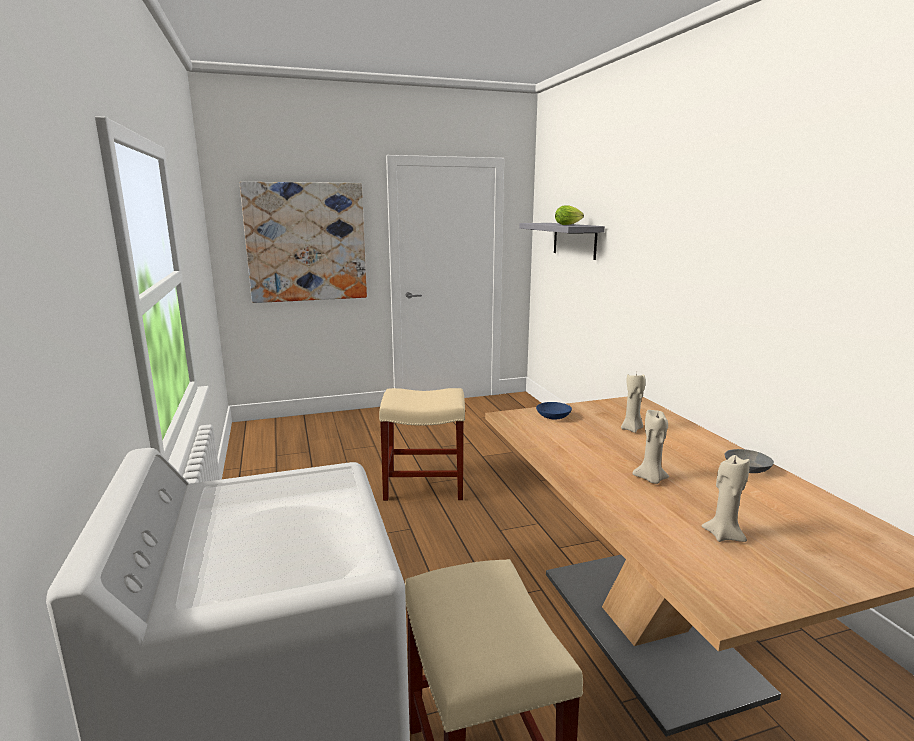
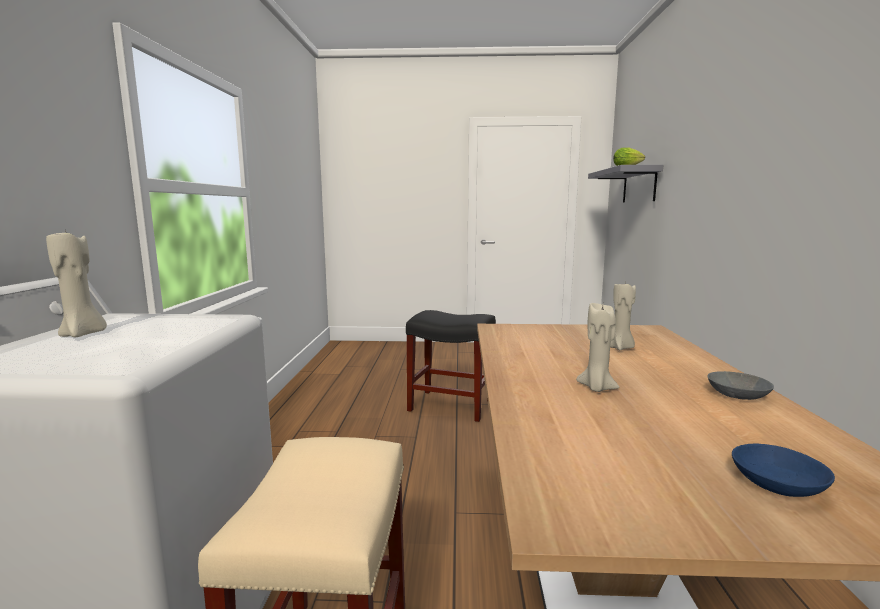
camera: 20 degrees right, 5 degrees down
picture [240,182,367,303] -> none
beige stool [379,388,465,501] -> black stool [406,310,496,422]
blue bowl [536,402,572,420] -> blue bowl moved to [732,443,835,497]
beige candle [701,455,750,542] -> beige candle moved to [46,230,107,337]

